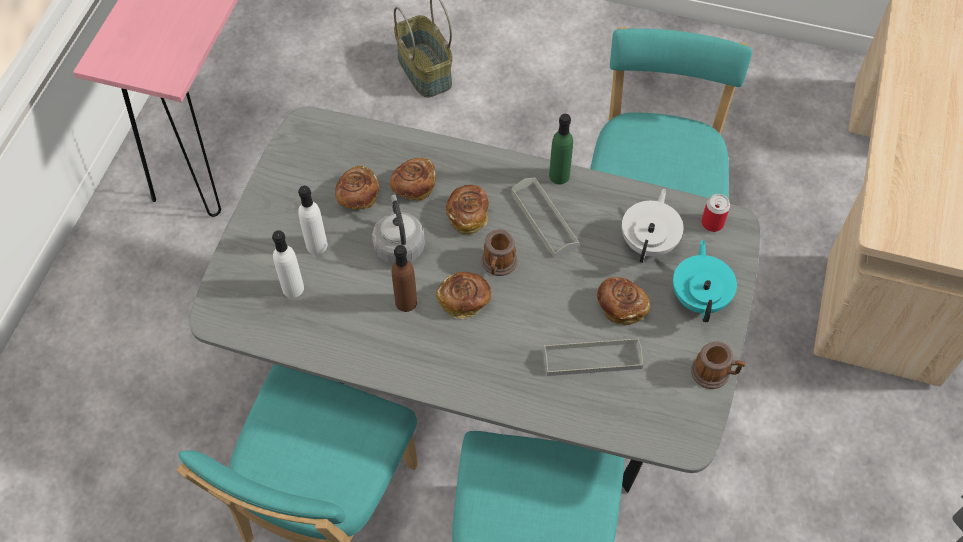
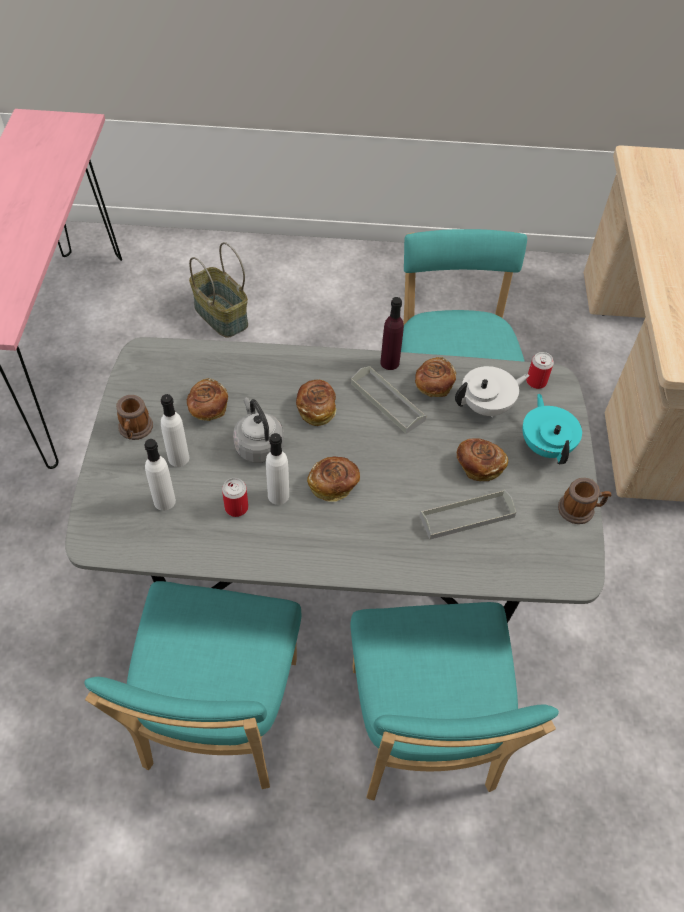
camera: 15 degrees left, 5 degrees down
bread [390,158,436,201] -> bread moved to [415,357,456,397]
brown bottle [392,245,417,312] -> white bottle [266,433,289,505]
mug [481,229,517,276] -> mug moved to [116,395,153,440]
green bottle [549,114,573,184] -> purple bottle [380,297,404,370]
white teapot [622,189,684,263] -> white teapot turned 60 degrees clockwise [455,366,529,418]
none -> can [222,478,248,517]

